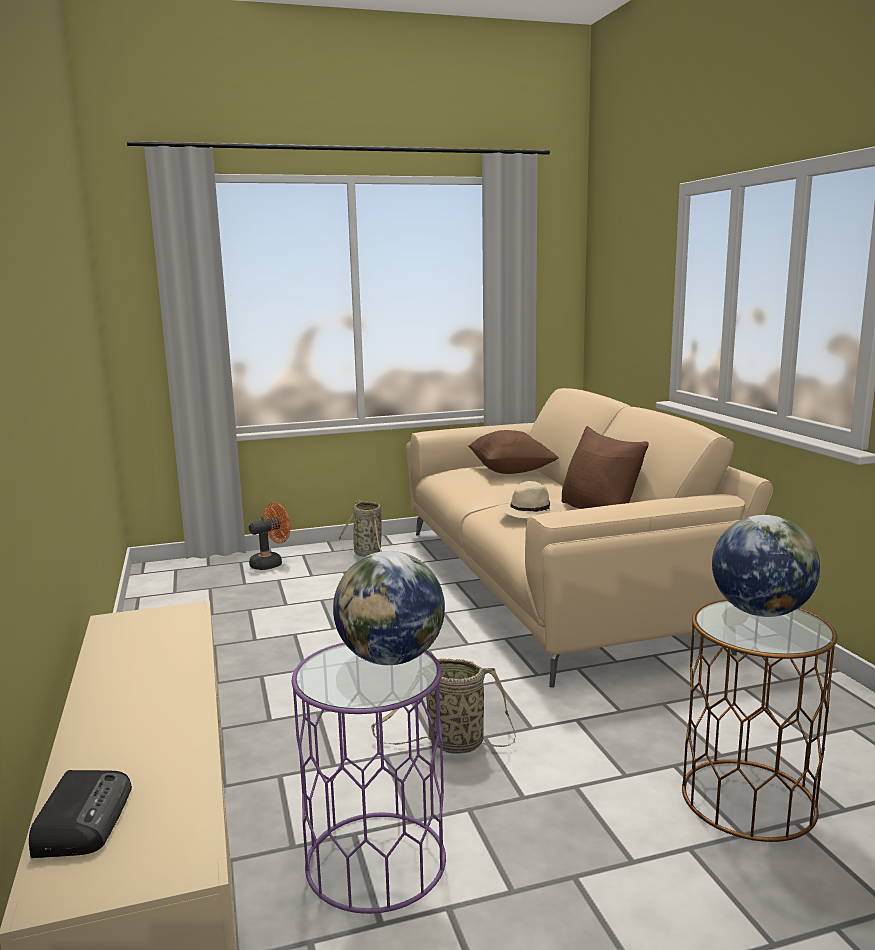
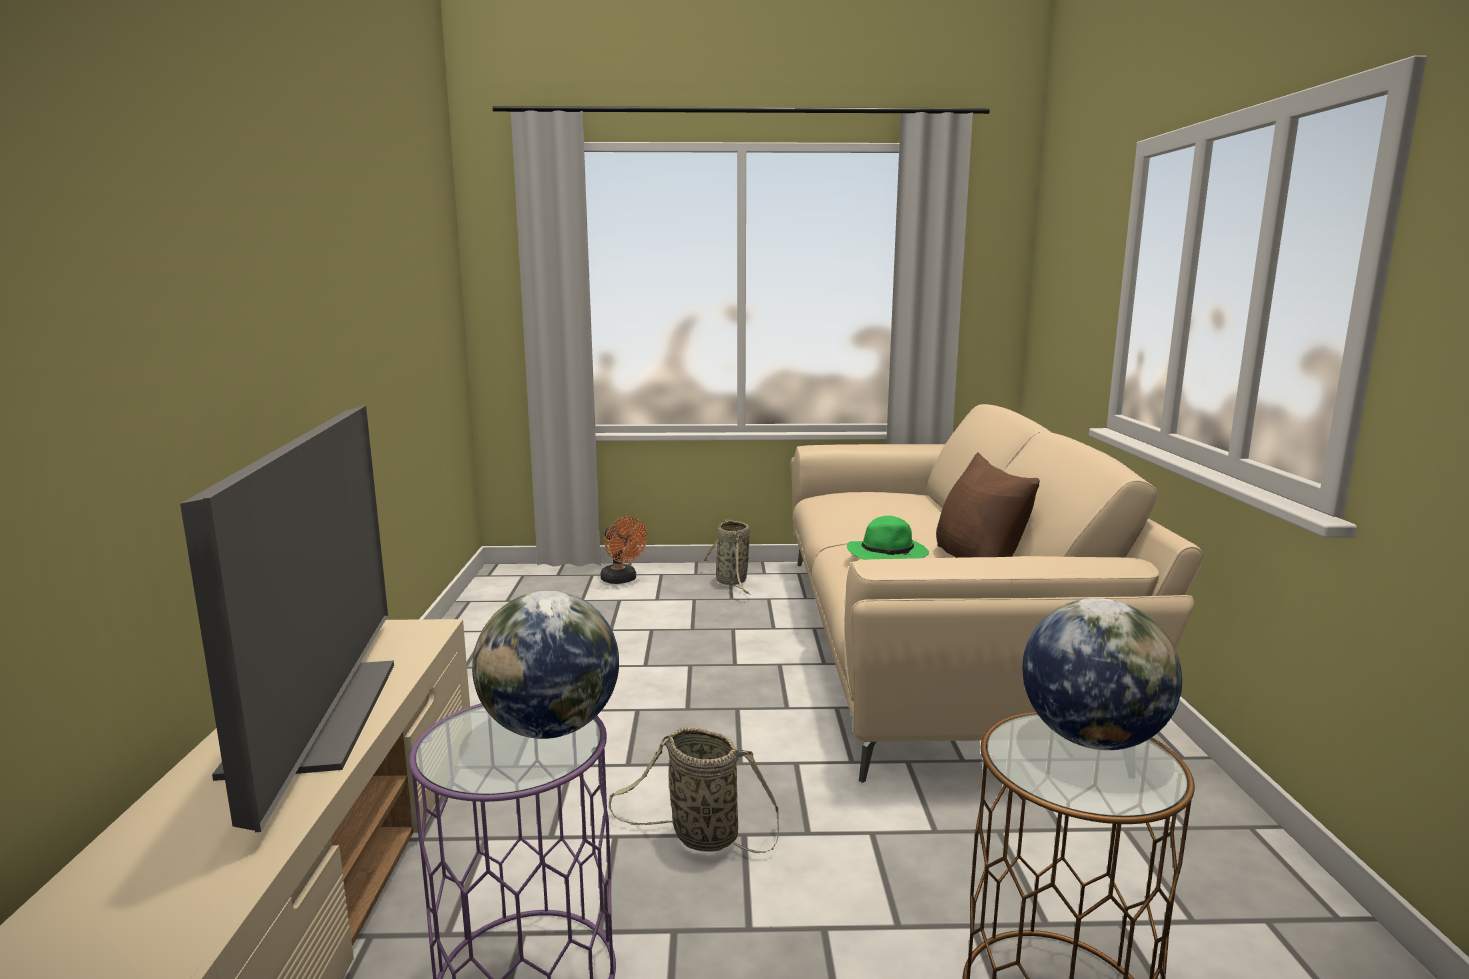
camera: 15 degrees right, 0 degrees up
radio [29,770,132,858] -> none
orange fan [249,503,290,570] -> orange fan turned 75 degrees clockwise [600,516,647,584]
brown pillow [468,430,559,474] -> none
beige hat [498,481,563,519] -> green hat [847,515,929,560]
none -> television [180,406,394,832]

